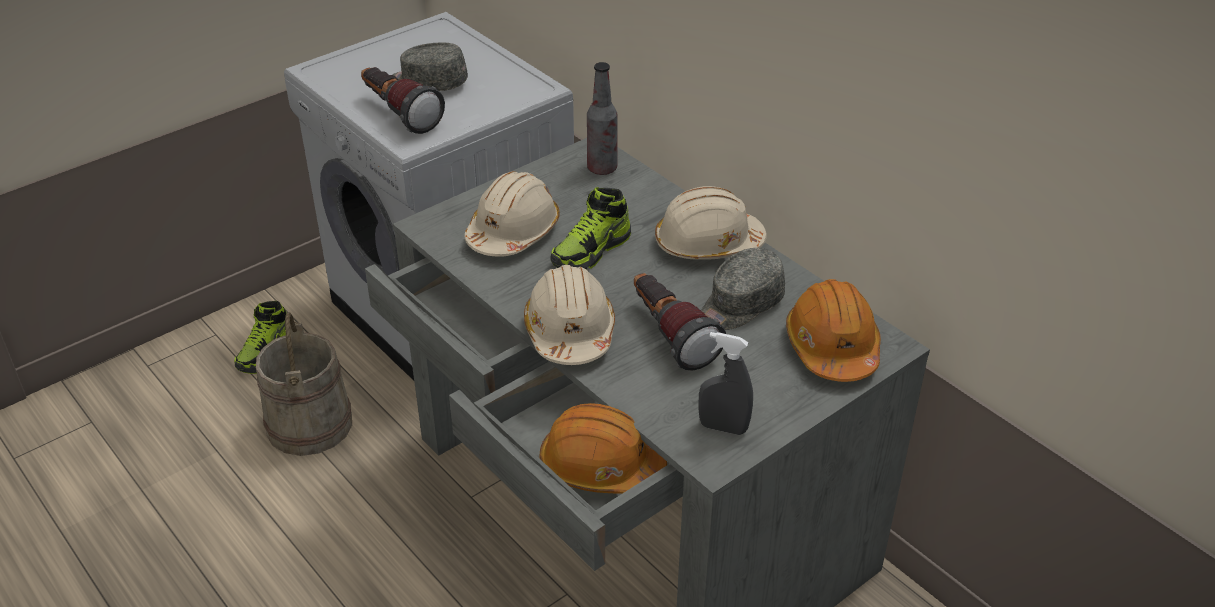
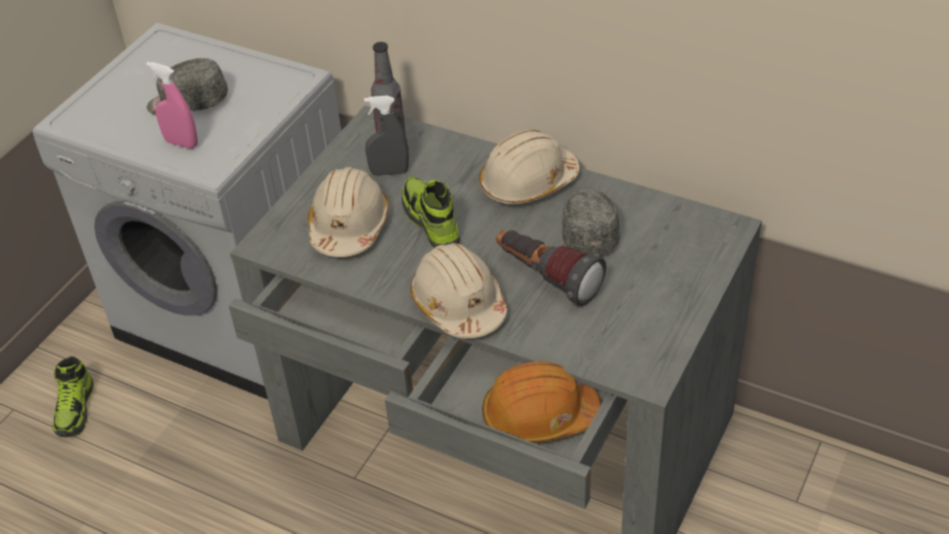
camera: 20 degrees left, 5 degrees up
beige bucket [256,312,352,456] -> none
flashlight [361,67,445,134] -> pink spray bottle [146,62,198,149]
shoe [550,187,631,270] -> shoe turned 135 degrees clockwise [402,176,460,248]
grey spray bottle [698,332,753,435] -> grey spray bottle moved to [364,96,409,176]
grey cap [701,248,785,330] -> grey cap turned 150 degrees clockwise [562,189,620,255]
orange hard hat [786,279,881,382] -> none

